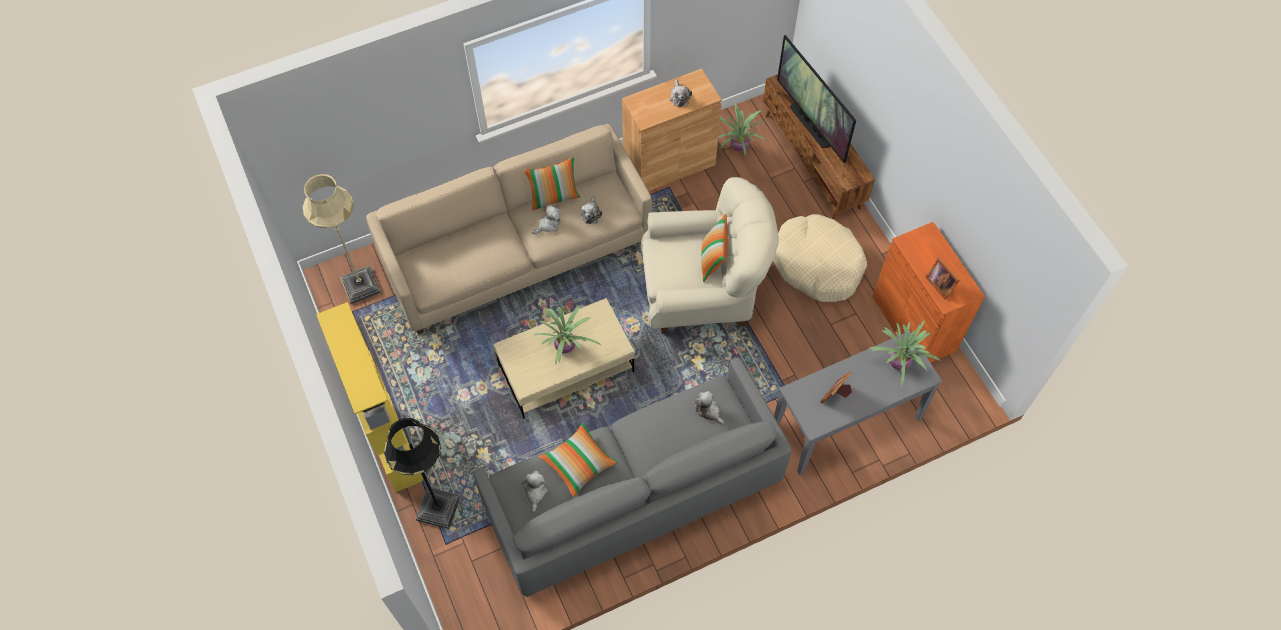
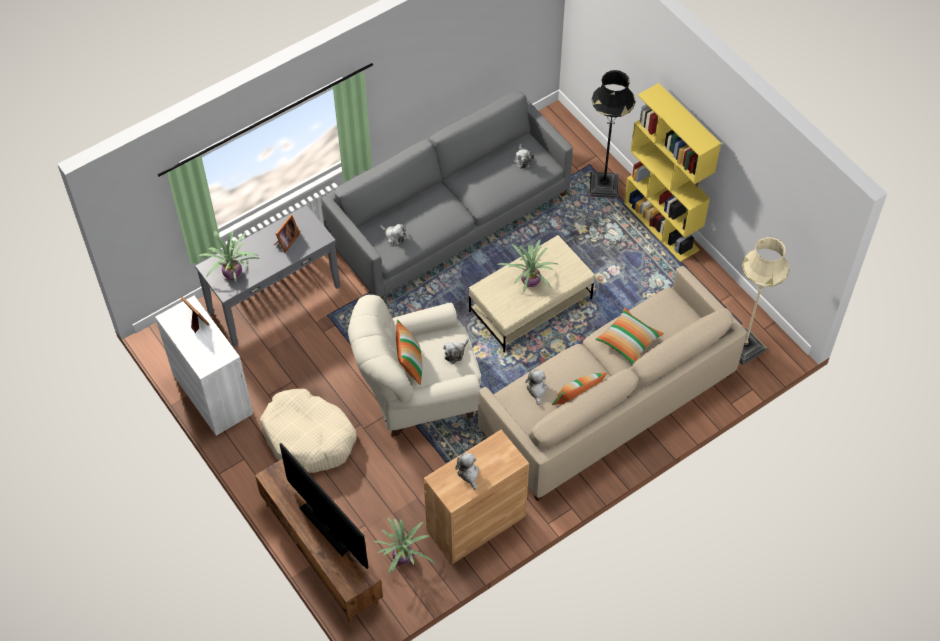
camera: 170 degrees right, 5 degrees down
plush toy [532,205,561,234] -> plush toy moved to [443,339,469,364]
pillow [539,423,618,497] -> pillow moved to [595,308,664,364]
orange cabinet [872,222,985,363] -> white cabinet [155,296,253,436]

